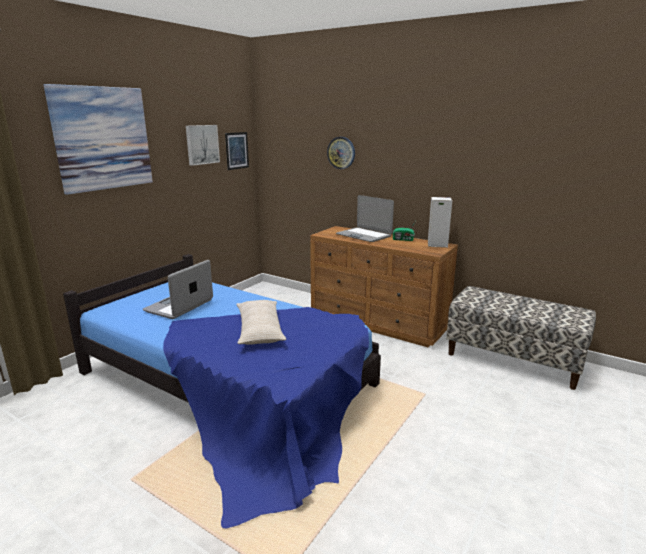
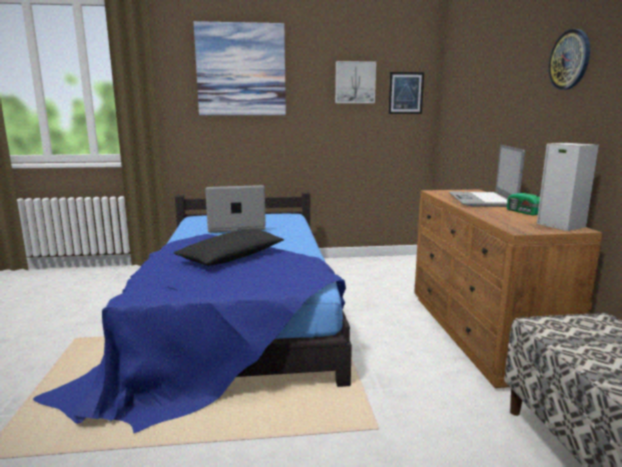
camera: 50 degrees right, 5 degrees down
beige pillow [236,300,286,345] -> black pillow [174,229,284,266]
wall clock [327,137,355,169] -> wall clock moved to [548,29,590,90]

